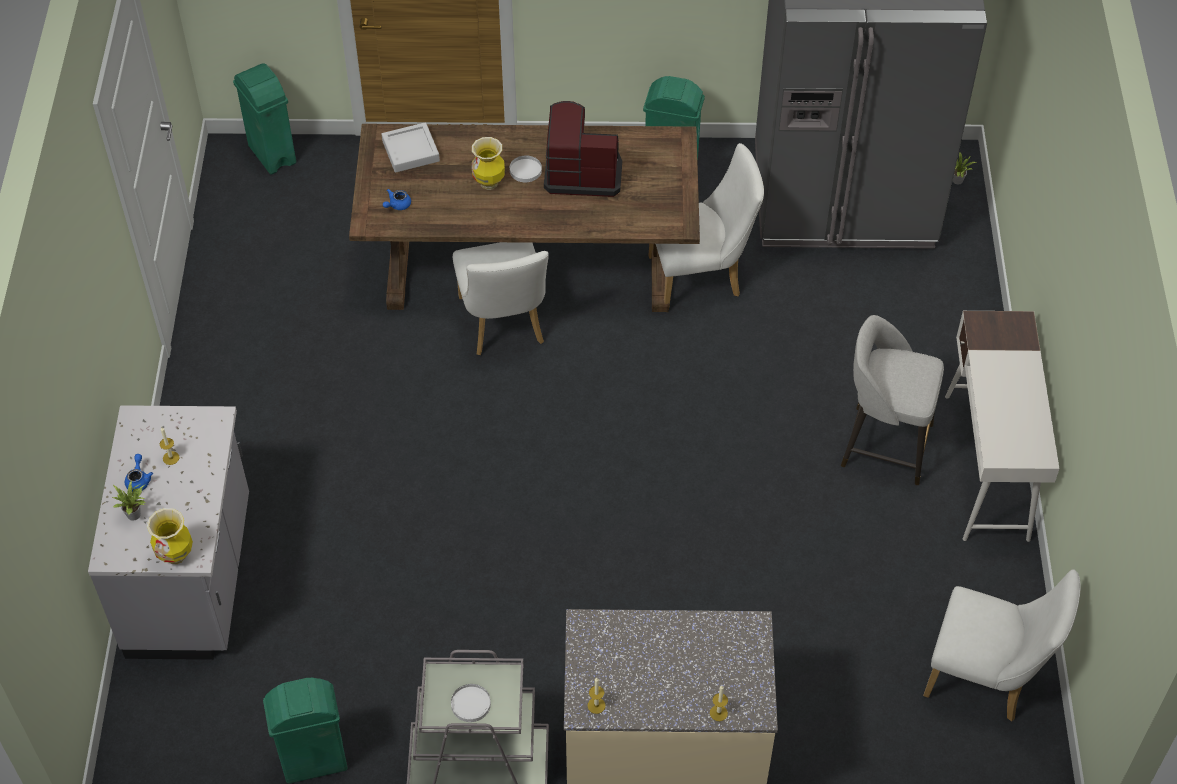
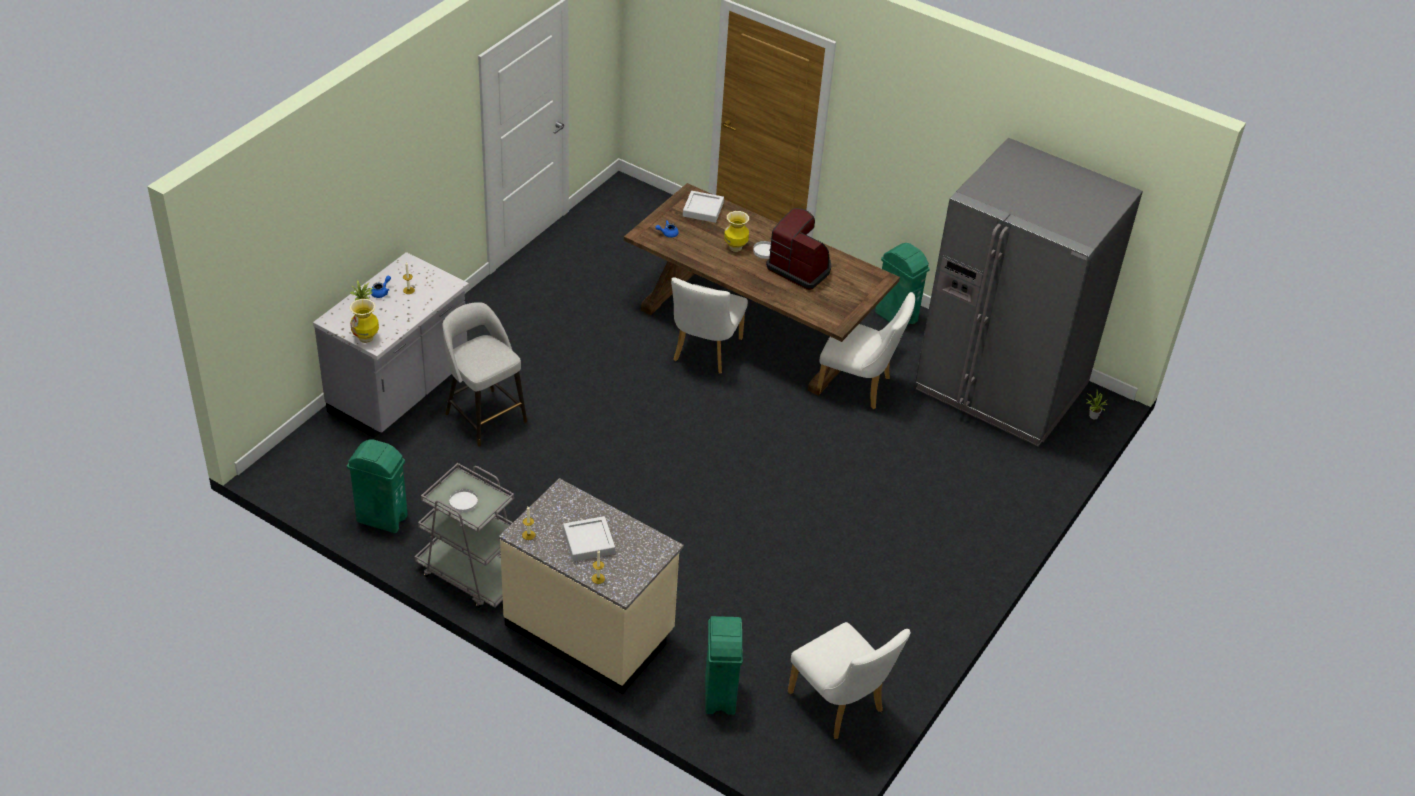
camera: 30 degrees right, 10 degrees down
green trash can [233,63,296,174] -> green trash can moved to [705,616,743,715]
grey stool [841,315,944,485] -> grey stool moved to [443,302,527,447]
white desk [945,311,1060,542] -> none
none -> grey tray [563,516,615,562]

